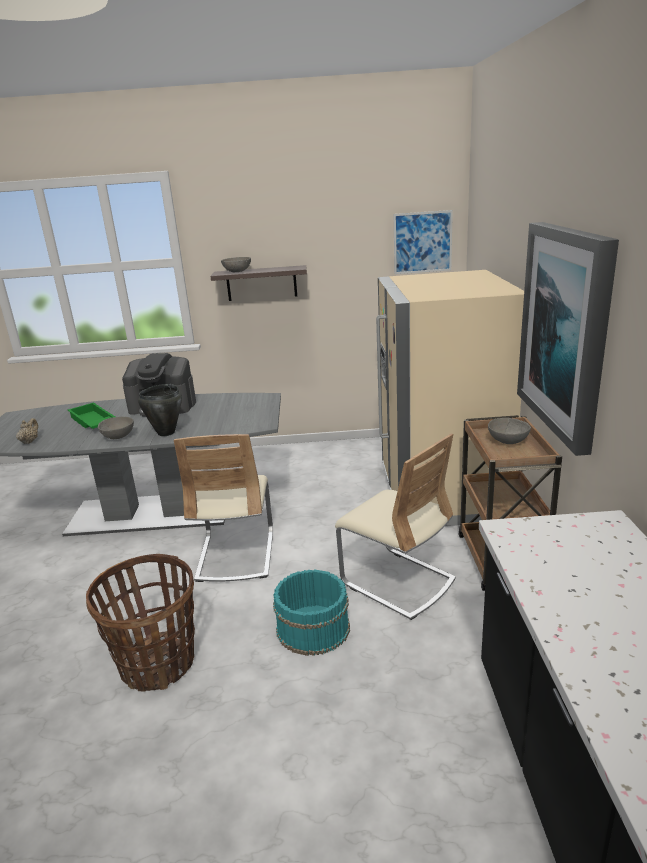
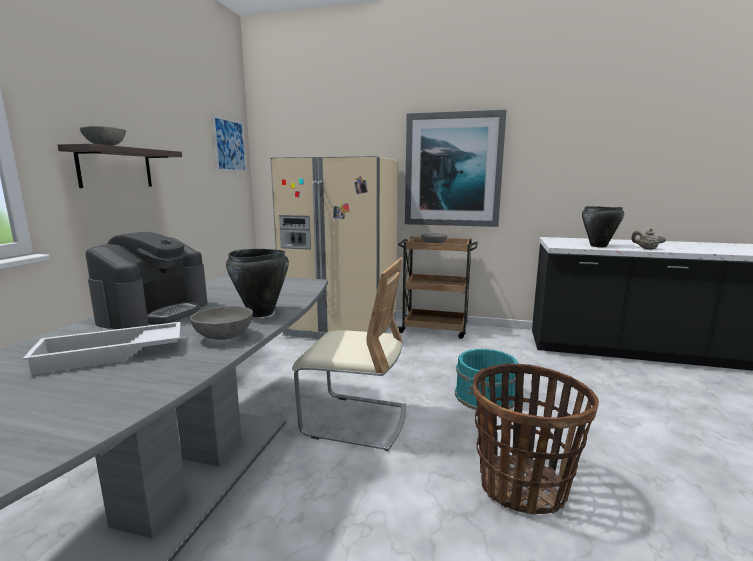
camera: 75 degrees left, 10 degrees down
beige teapot [16,418,38,444] -> beige teapot moved to [631,228,666,250]
green tray [68,402,115,429] -> white tray [22,322,181,375]
beige chair [335,433,456,620] -> none
none -> black cooking pot [582,206,624,247]

